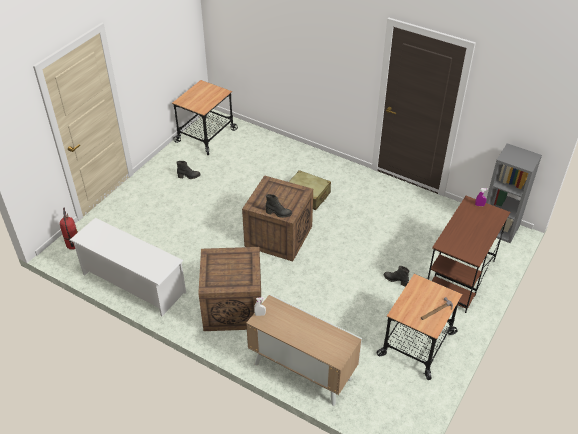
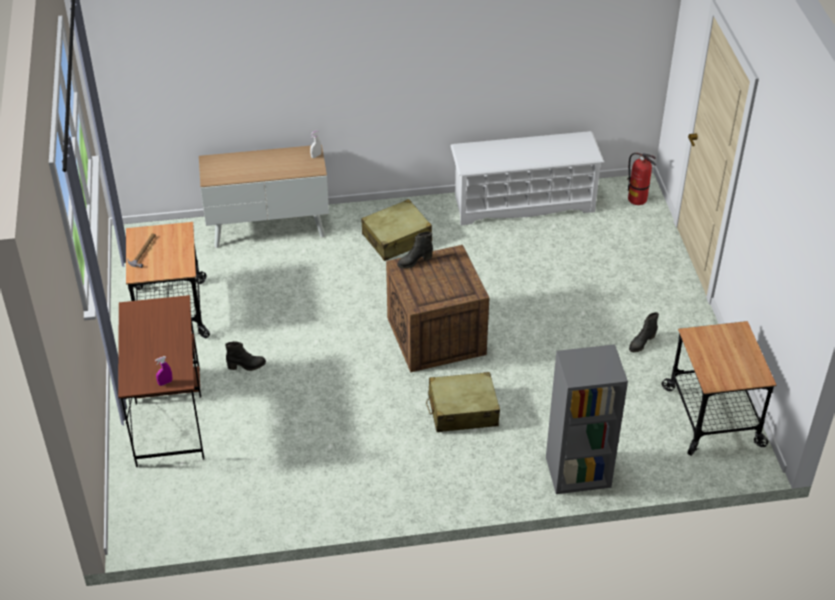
camera: 140 degrees right, 0 degrees up
crate [198,247,261,331] -> beige suitcase [361,199,432,261]
grey bookcase [486,143,542,243] -> grey bookcase moved to [546,344,628,494]

